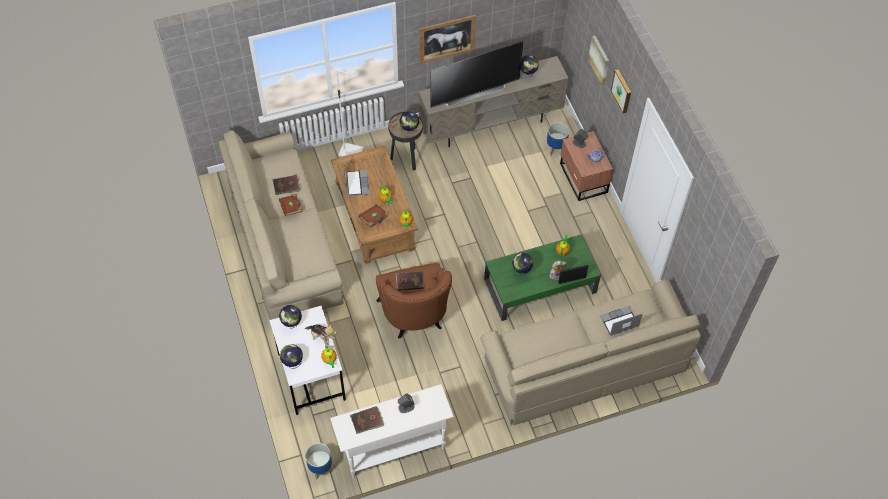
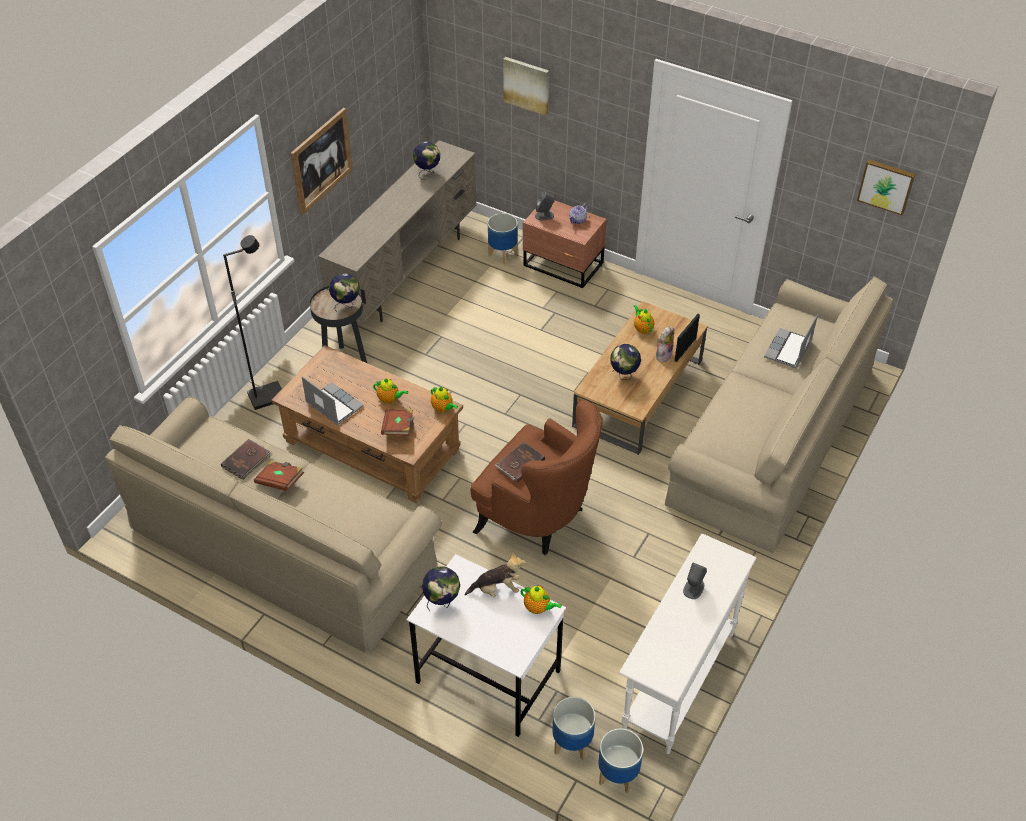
camera: 40 degrees left, 10 degrees down
globe [280,344,303,369] -> none
white floor lamp [336,67,364,157] -> black floor lamp [223,235,282,410]
brown book [350,406,384,434] -> none
television [431,41,523,108] -> none
green coffee table [484,234,601,321] -> brown coffee table [572,301,707,455]
picture [611,69,631,114] -> picture moved to [857,159,915,215]
none -> planter [552,697,595,760]

